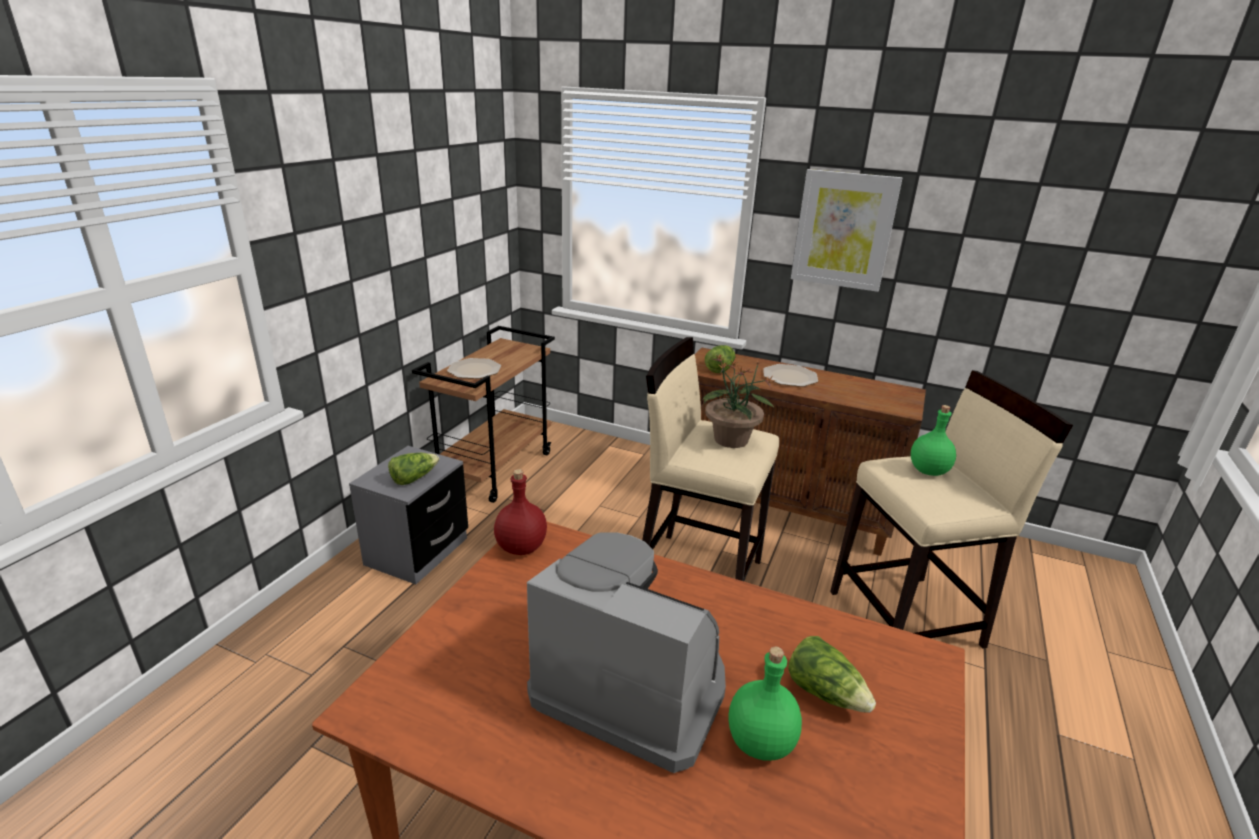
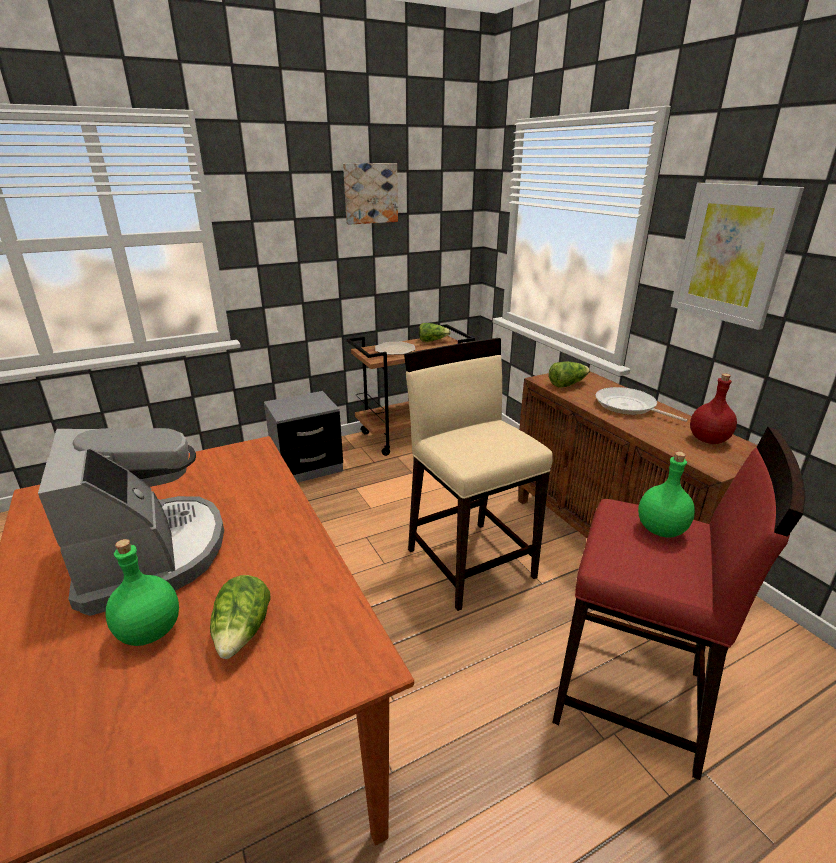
camera: 40 degrees right, 0 degrees up
lettuce [388,453,439,485] -> lettuce moved to [419,323,451,342]
red bottle [494,469,547,555] -> red bottle moved to [690,373,737,444]
potted plant [702,353,776,448] -> none
plate [764,364,818,387] -> frying pan [595,387,688,422]
beige stool [830,370,1073,649] -> red stool [552,427,805,780]
none -> picture [343,163,398,225]

